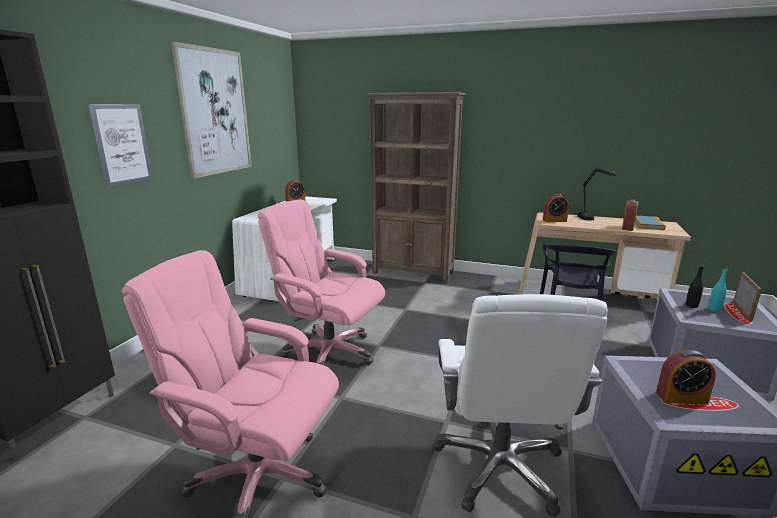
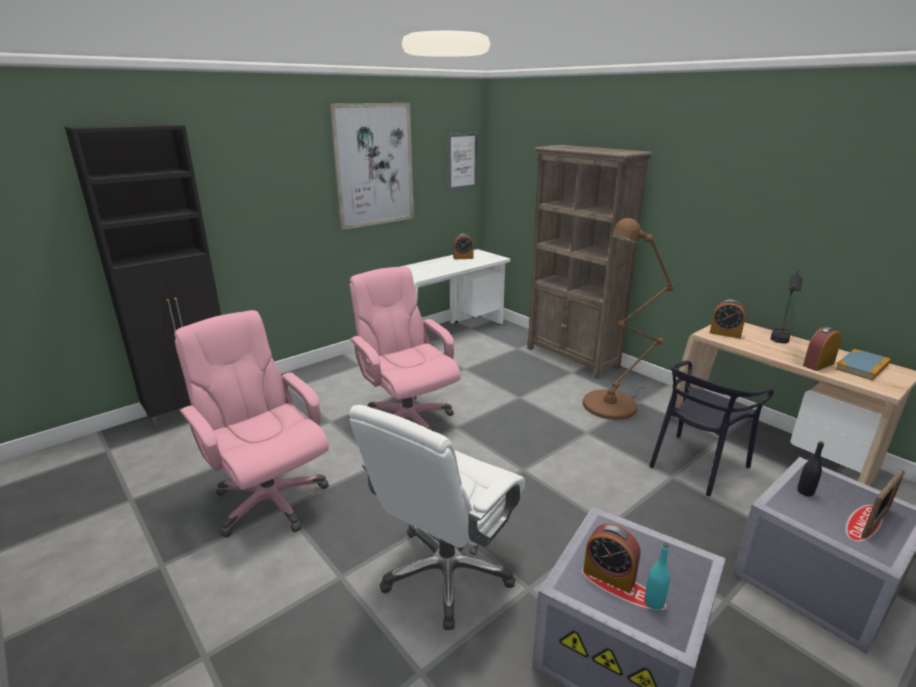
camera: 30 degrees right, 5 degrees up
picture [89,104,153,188] -> picture moved to [448,132,477,190]
turquoise bottle [708,268,727,312] -> turquoise bottle moved to [645,543,670,610]
none -> brown floor lamp [583,218,674,420]

